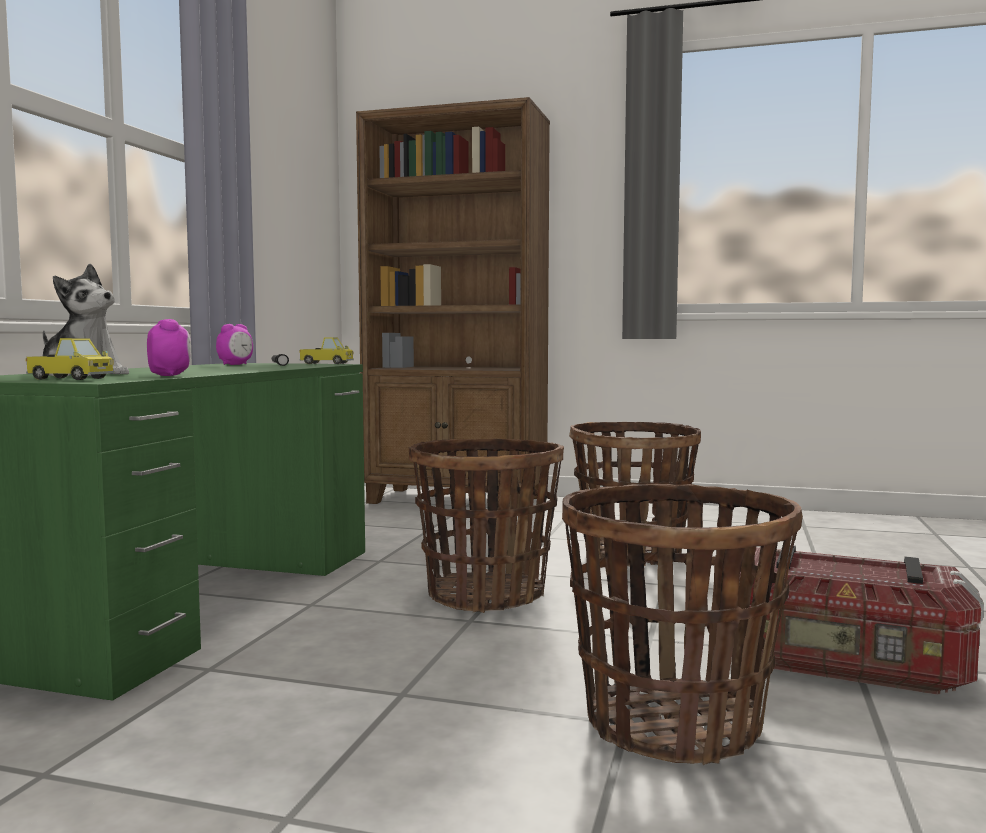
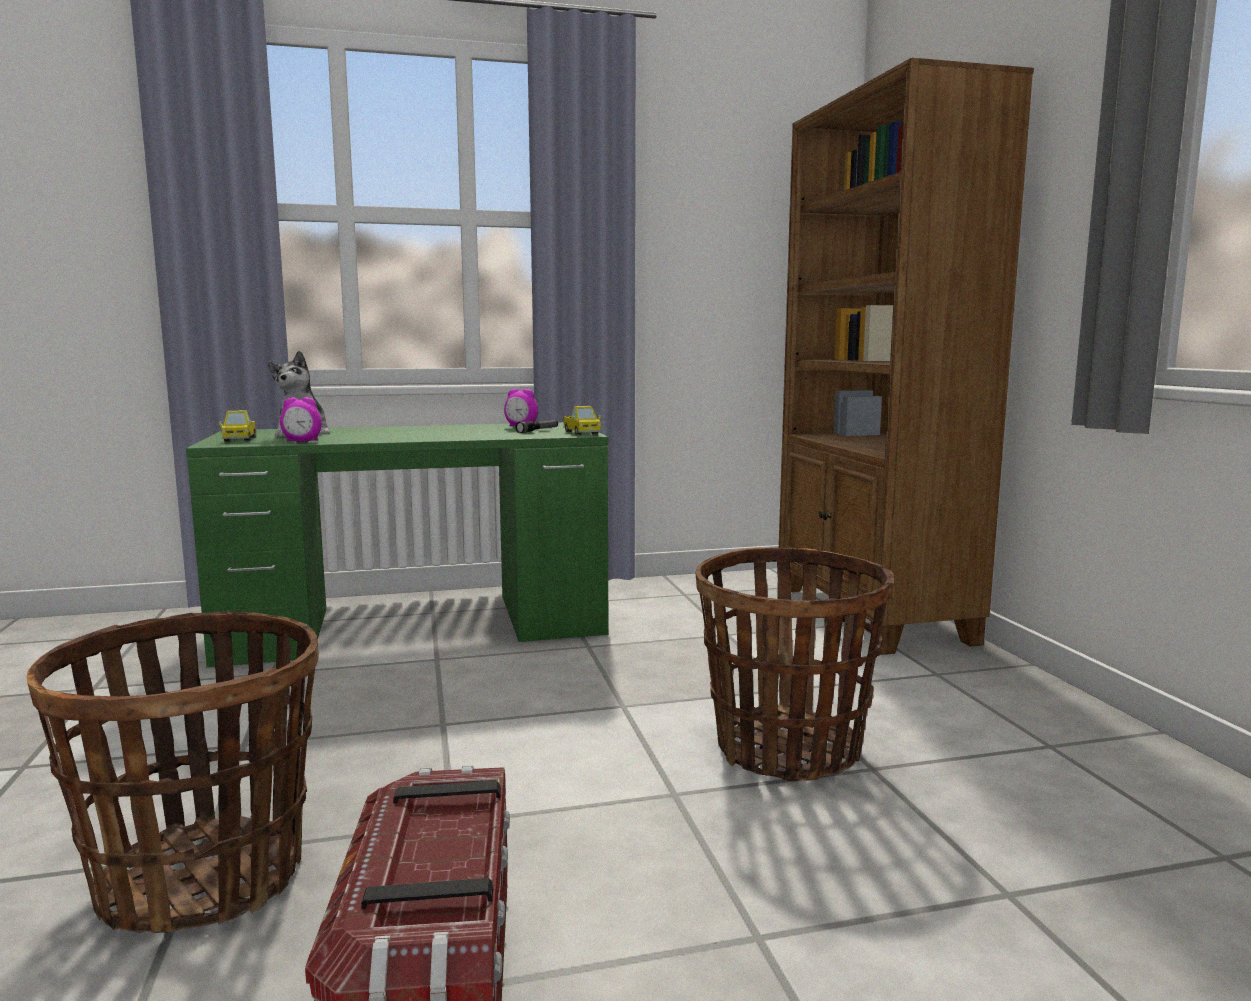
camera: 60 degrees right, 5 degrees up
alarm clock [147,319,191,376] -> alarm clock turned 45 degrees clockwise [280,397,322,442]
basket [409,439,564,613] -> none

